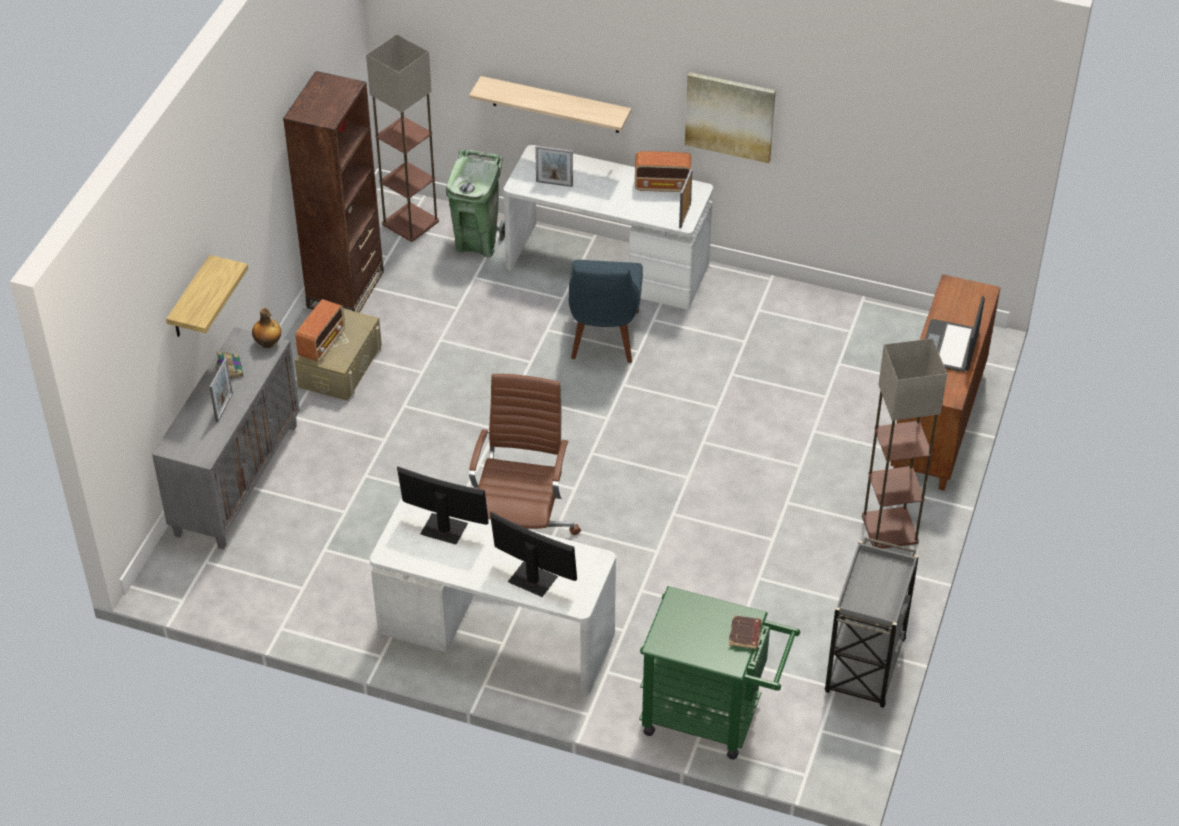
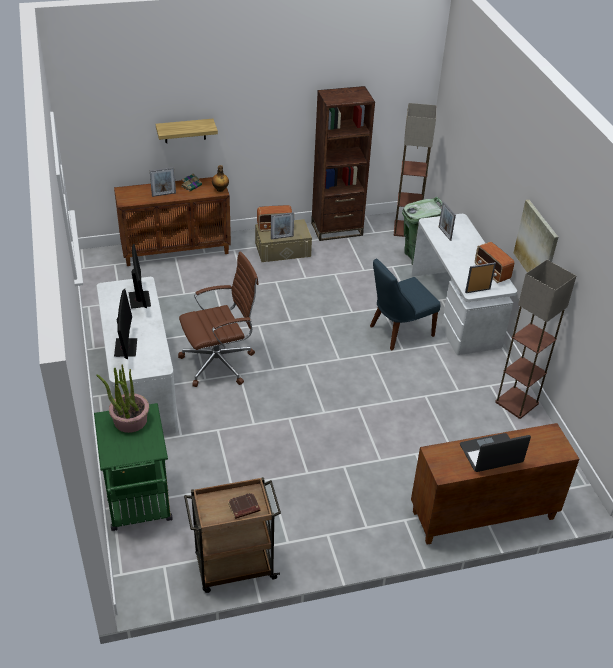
camera: 55 degrees right, 5 degrees down
grey cabinet [152,327,300,550] -> brown cabinet [114,177,231,266]
shelf [469,76,631,133] -> none
brown book [729,615,762,649] -> brown book moved to [228,492,260,519]
grey cart [825,537,919,708] -> brown cart [184,477,281,593]
floor lamp [862,338,947,549] -> floor lamp moved to [495,260,576,419]
none -> potted plant [96,364,149,433]
none -> picture frame [271,212,294,239]

